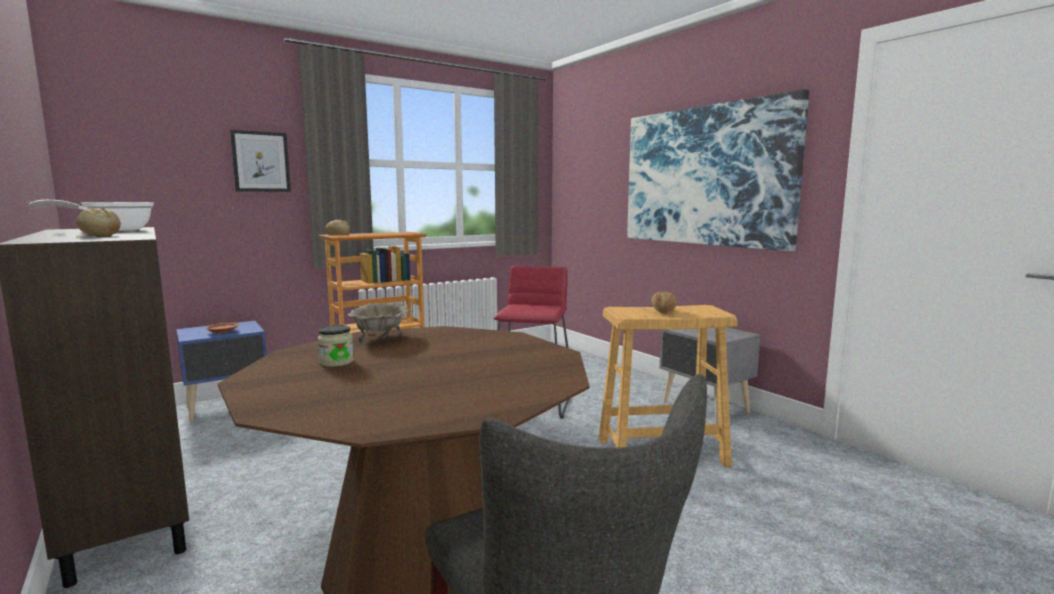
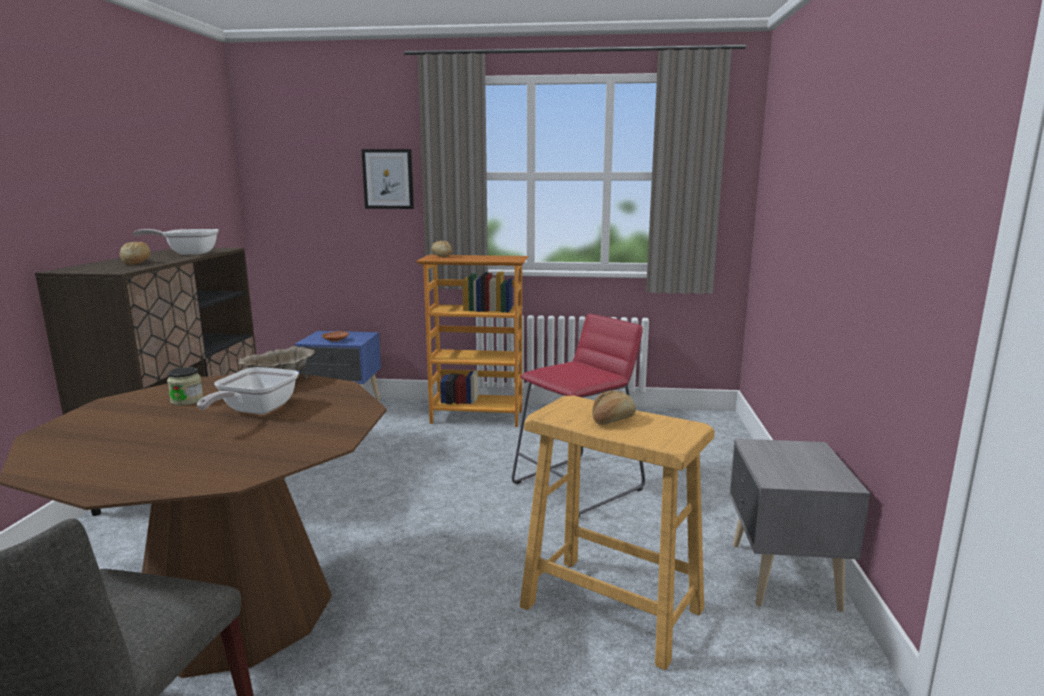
camera: 40 degrees right, 5 degrees up
picture [627,89,809,251] -> none
none -> frying pan [197,367,299,414]

